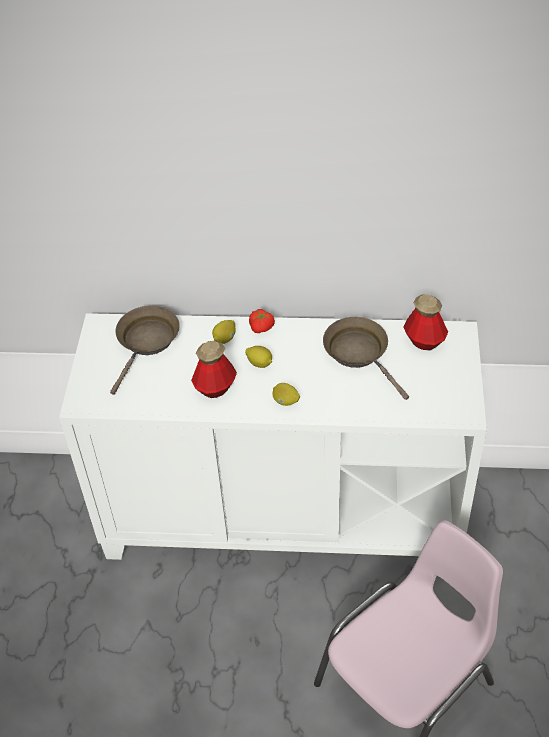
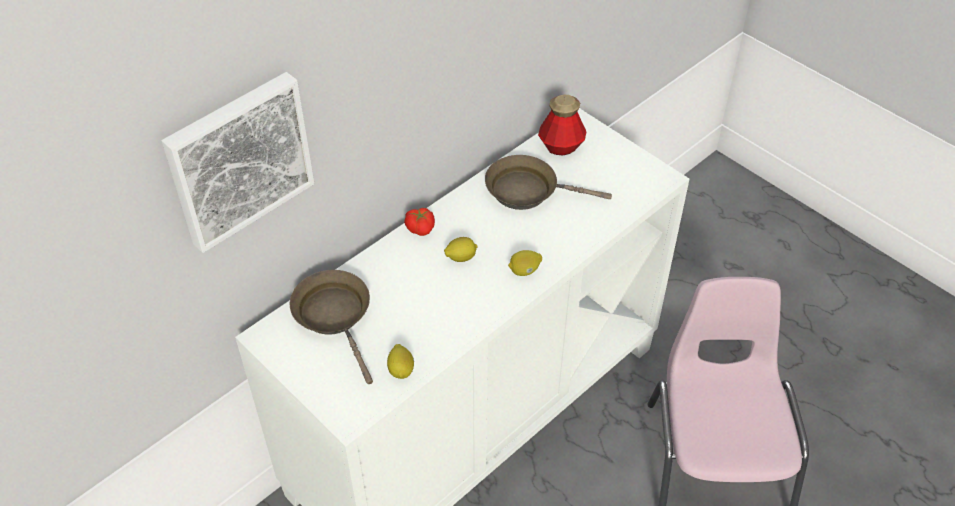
camera: 50 degrees left, 0 degrees up
bottle [191,340,237,398] -> none
lemon [212,320,235,344] -> lemon moved to [387,344,414,379]
none -> picture [162,72,314,253]

